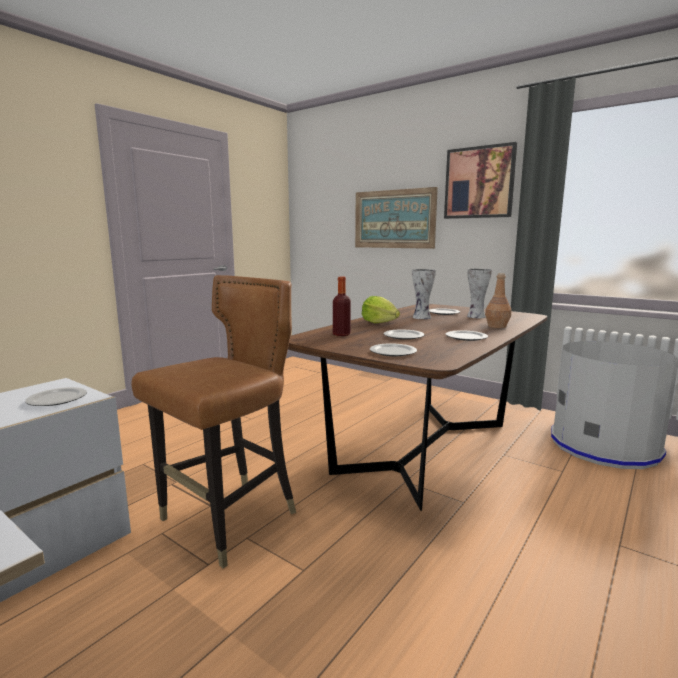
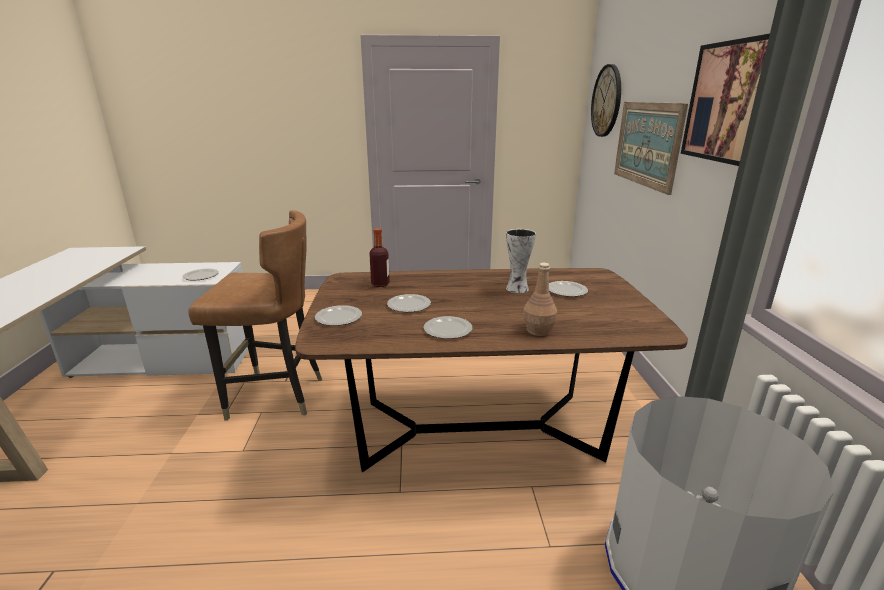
camera: 50 degrees right, 10 degrees up
lettuce [362,296,400,323] -> none
vase [467,269,492,318] -> none
none -> wall clock [591,64,621,137]

